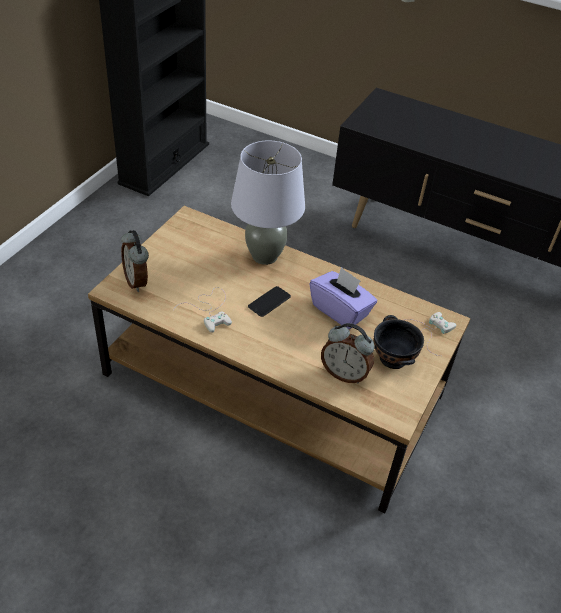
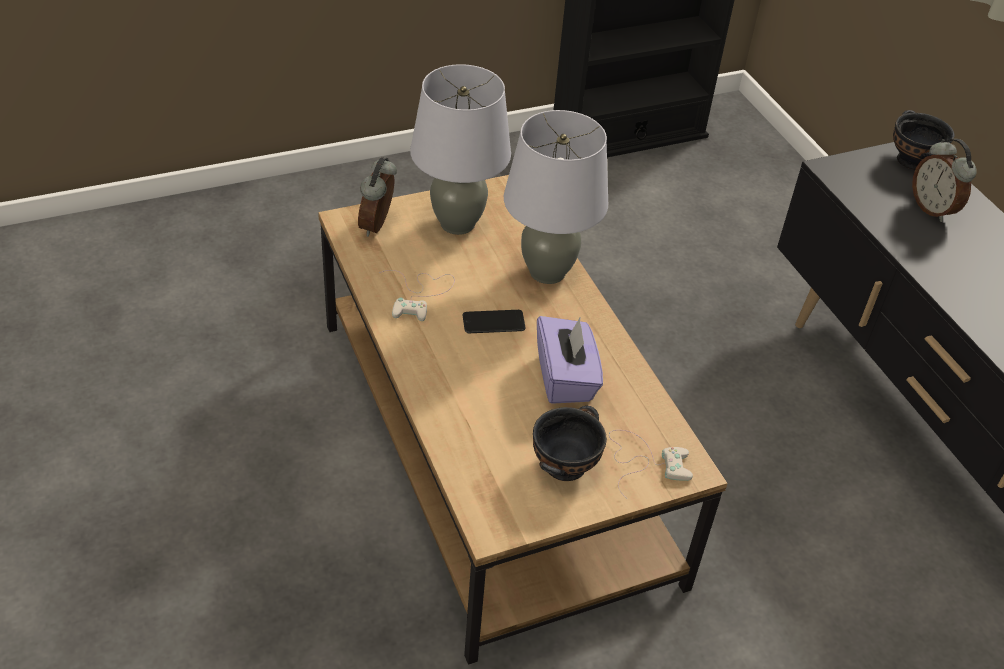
camera: 40 degrees right, 0 degrees up
alarm clock [321,323,375,384] -> alarm clock moved to [912,139,977,222]
none -> grey table lamp [410,64,511,235]
none -> black bowl [893,110,954,170]

